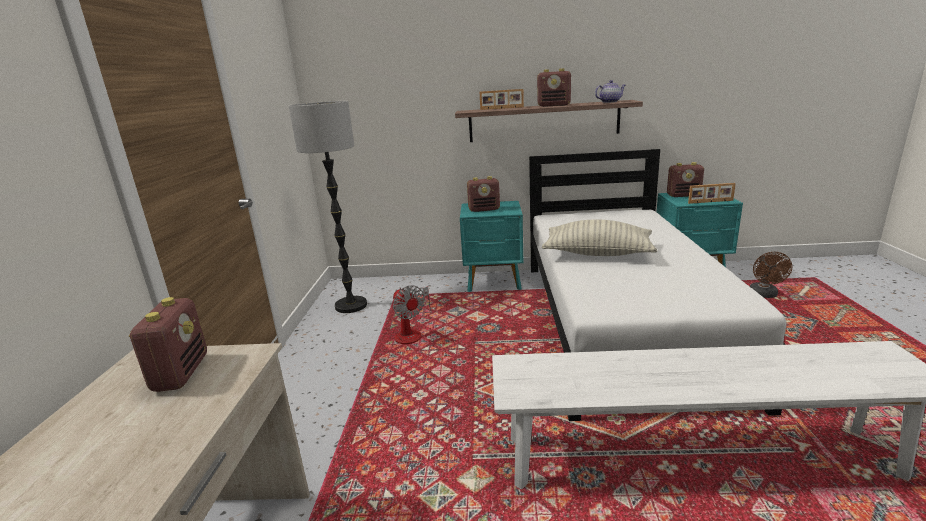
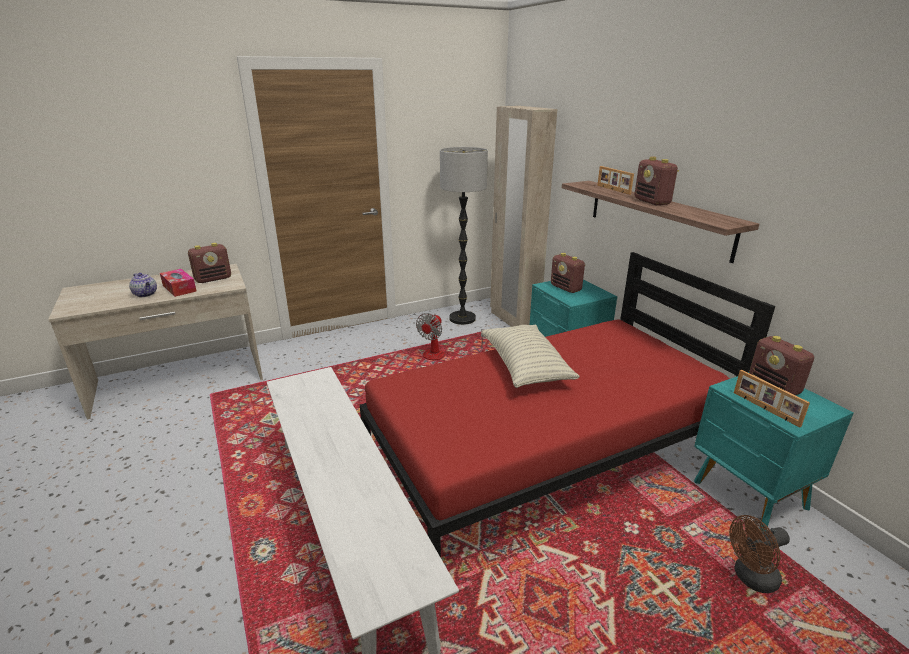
camera: 60 degrees right, 5 degrees up
white bed [529,149,786,421] -> red bed [360,252,775,558]
teapot [595,80,625,103] -> teapot moved to [129,273,157,297]
none -> tissue box [160,269,197,297]
none -> beige wardrobe [490,106,557,327]

